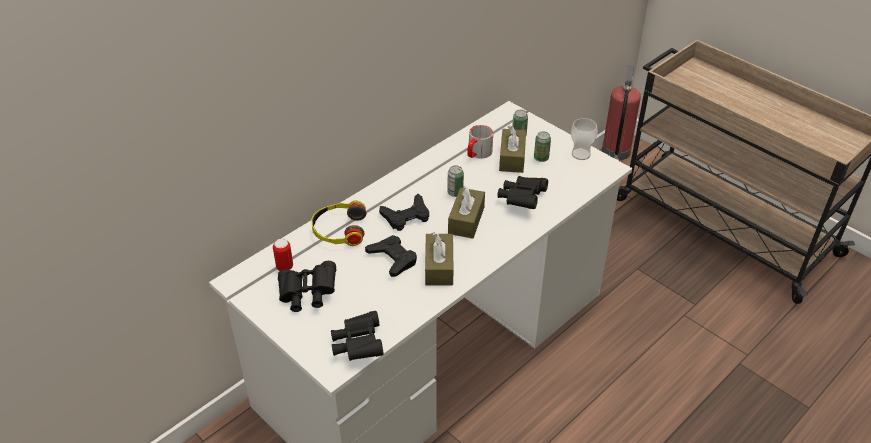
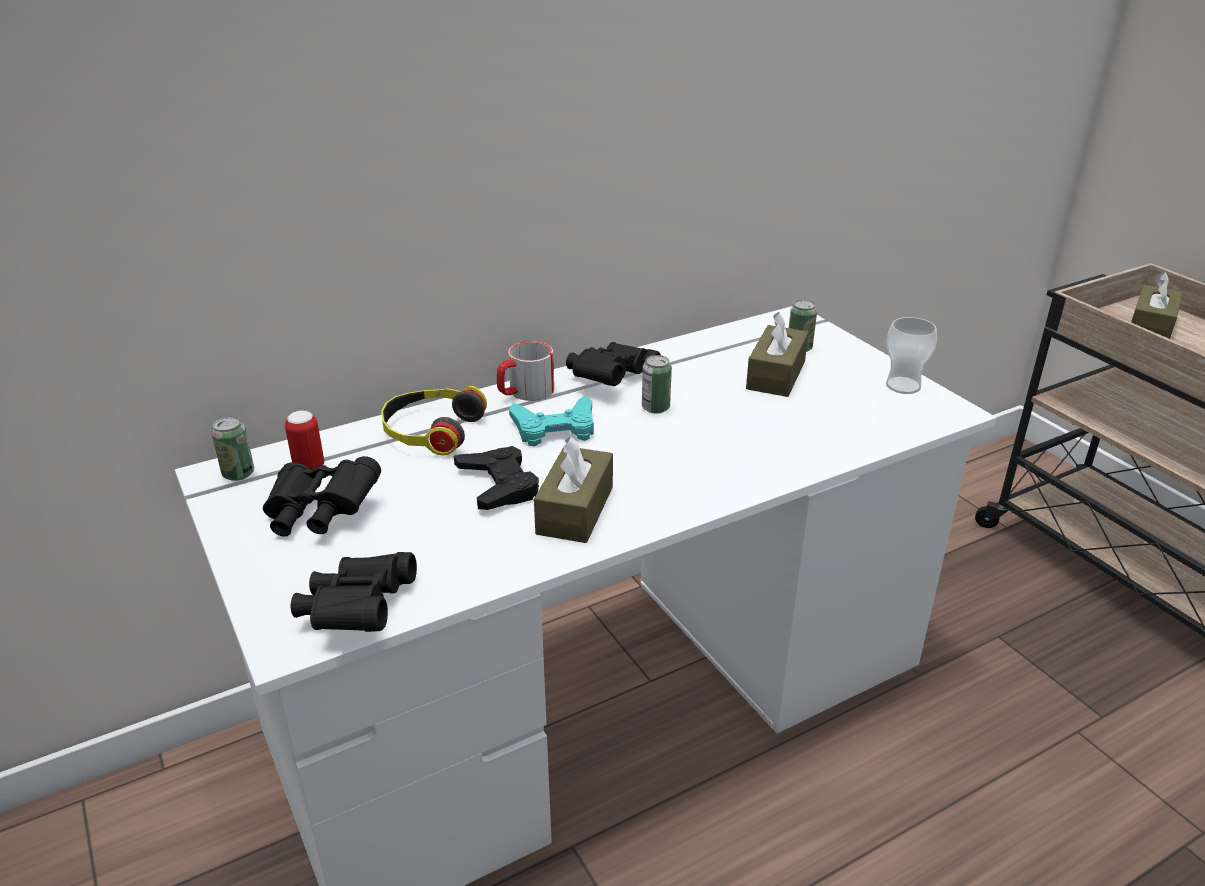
camera: 15 degrees right, 10 degrees down
black game controller [379,194,429,231] -> turquoise game controller [509,395,594,446]
brown tissue box [448,186,485,239] -> brown tissue box moved to [1131,271,1183,339]
mug [467,125,493,159] -> mug moved to [497,341,554,401]
black binoculars [498,176,548,209] -> black binoculars moved to [566,342,661,386]
can [534,132,551,162] -> can moved to [211,416,254,481]
fire extinguisher [602,65,641,161] -> none

